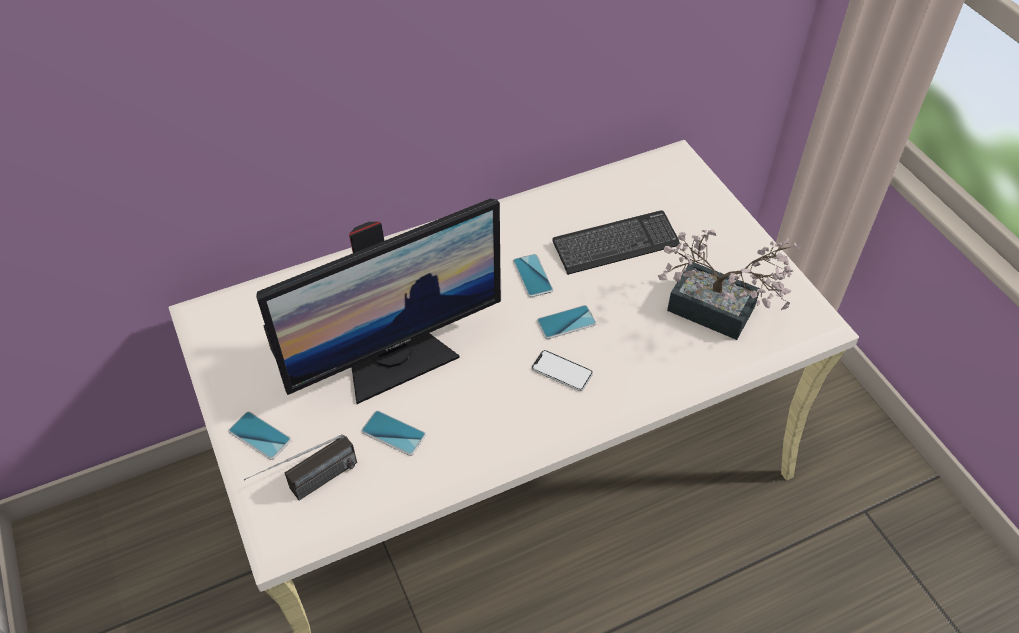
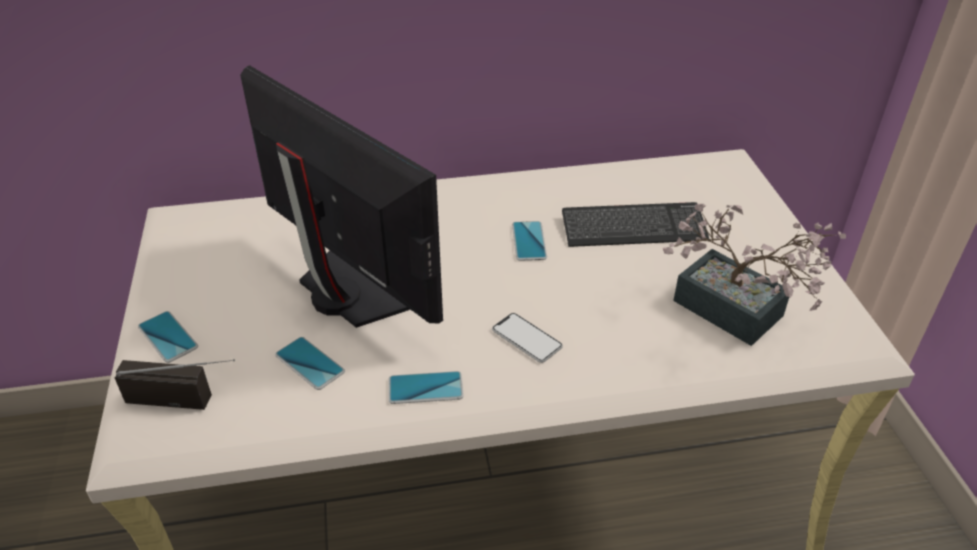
camera: 15 degrees right, 10 degrees down
radio [244,434,357,500] -> radio turned 150 degrees counterclockwise [115,359,235,410]
monitor [256,199,501,404] -> monitor turned 120 degrees counterclockwise [240,65,443,328]
phone [537,305,597,339] -> phone moved to [388,371,464,404]

